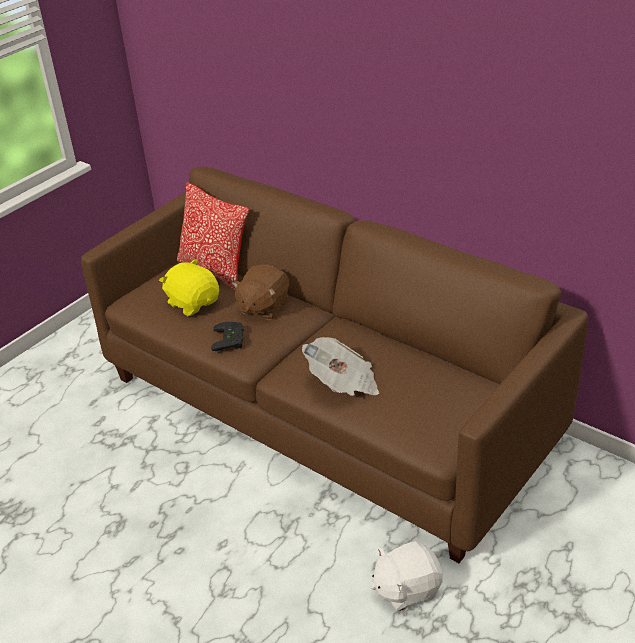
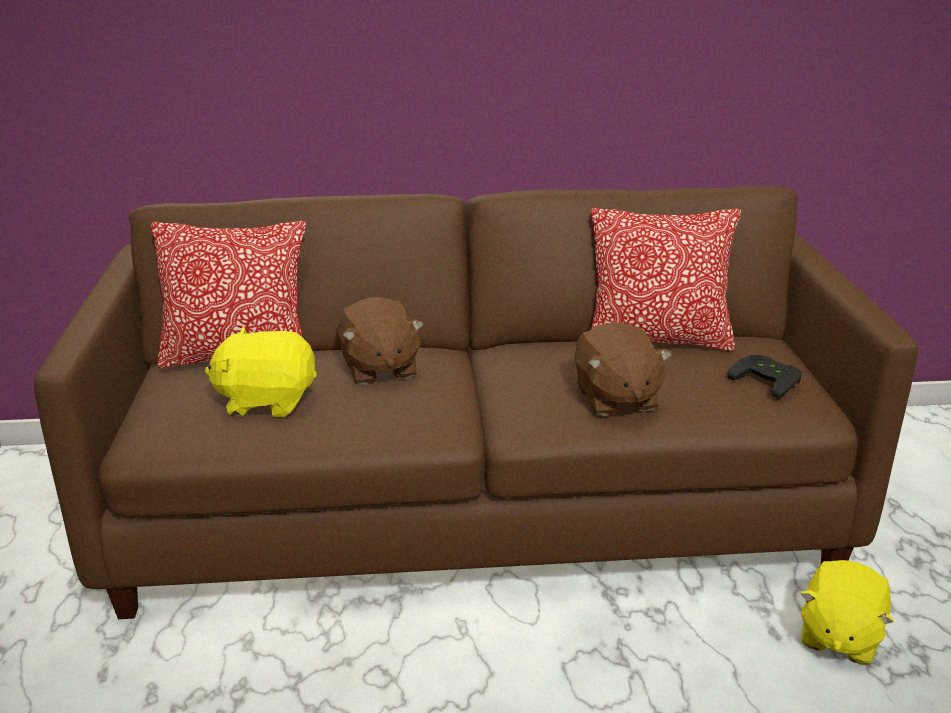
camera: 45 degrees left, 10 degrees down
black game controller [211,322,244,351] -> black game controller moved to [727,354,803,398]
newspaper [302,337,379,396] -> brown plush toy [575,322,672,416]
white plush toy [371,541,443,611] -> yellow plush toy [800,560,894,665]
none -> pillow [591,208,741,351]

